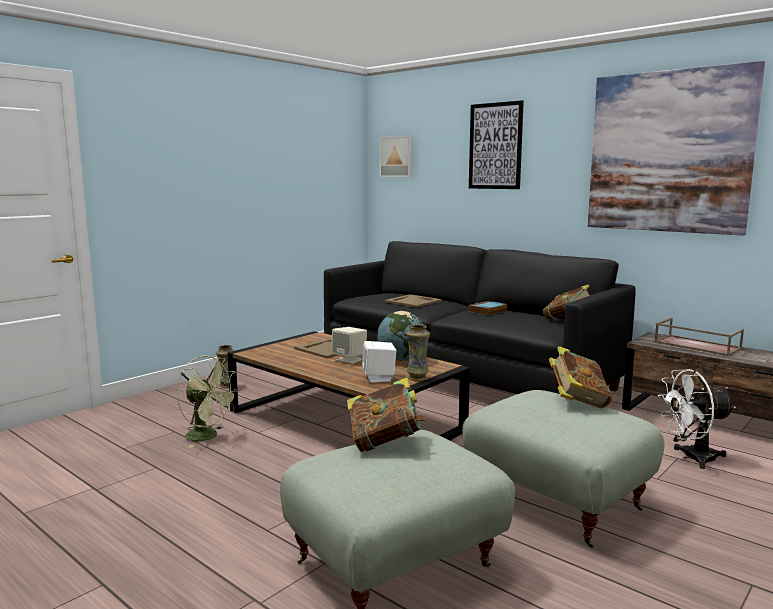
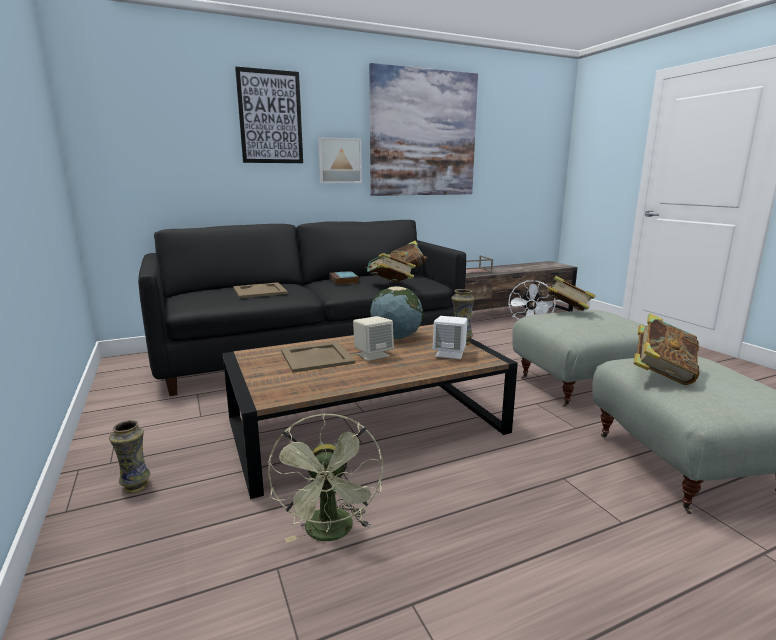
camera: 65 degrees left, 5 degrees up
green fan [177,356,239,448] -> green fan turned 120 degrees clockwise [268,413,383,543]
picture [379,136,413,177] -> picture moved to [318,137,362,183]
none -> book [366,253,416,282]

